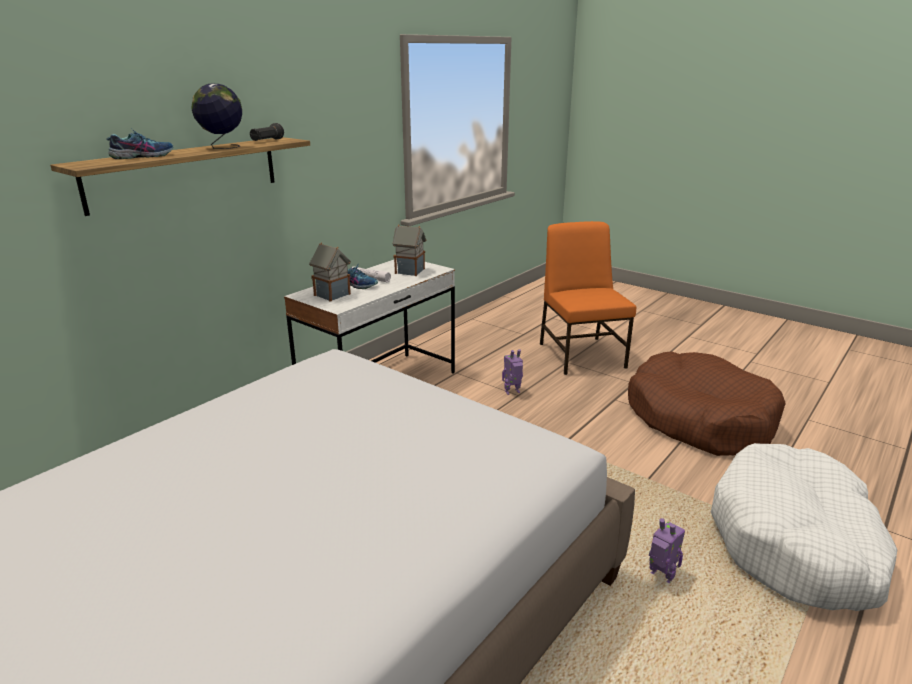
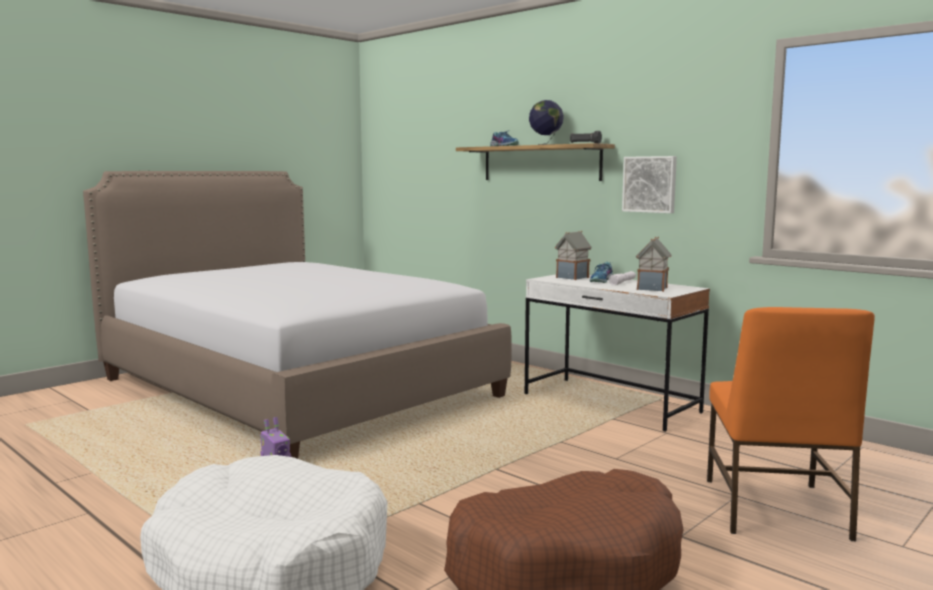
camera: 95 degrees right, 15 degrees down
toy robot [502,349,523,395] -> none
orange chair [540,221,636,375] -> orange chair turned 105 degrees clockwise [707,307,875,541]
none -> picture [622,156,677,213]

